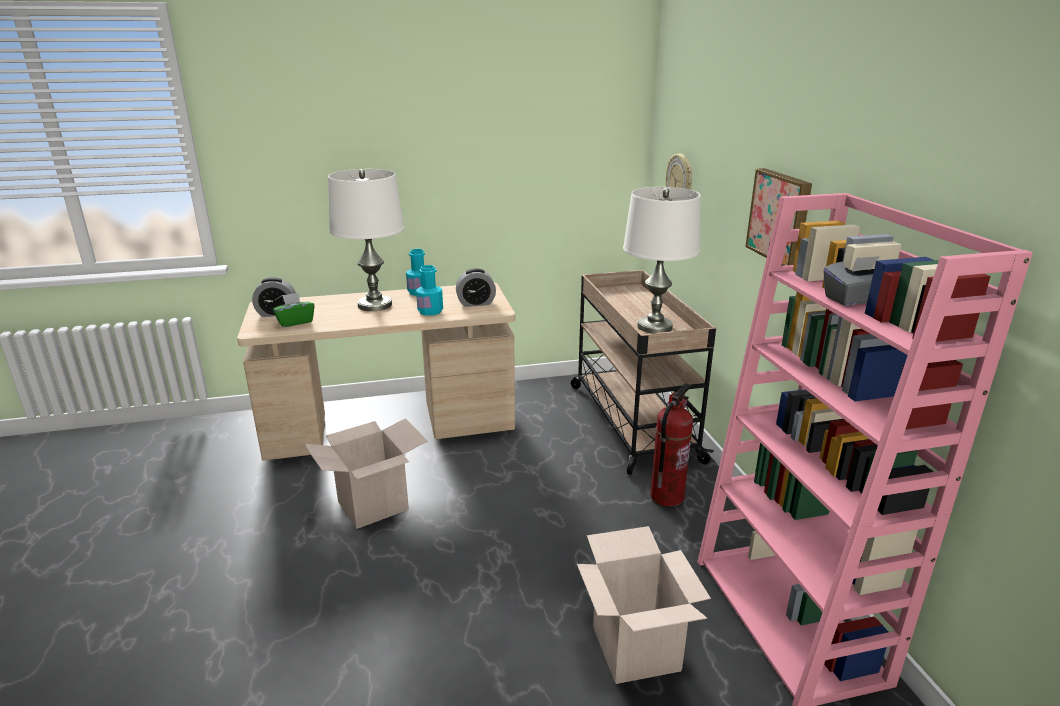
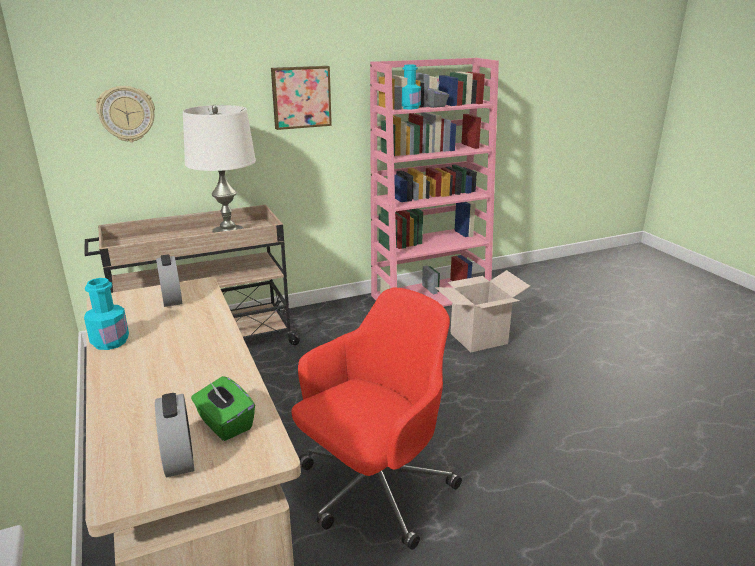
camera: 100 degrees left, 0 degrees up
cardboard box [304,418,428,529] -> red office chair [291,288,462,550]
white table lamp [328,169,404,311] -> none
turquoise bottle [416,265,443,316] -> turquoise bottle moved to [402,65,421,109]
fire extinguisher [650,383,693,507] -> none

